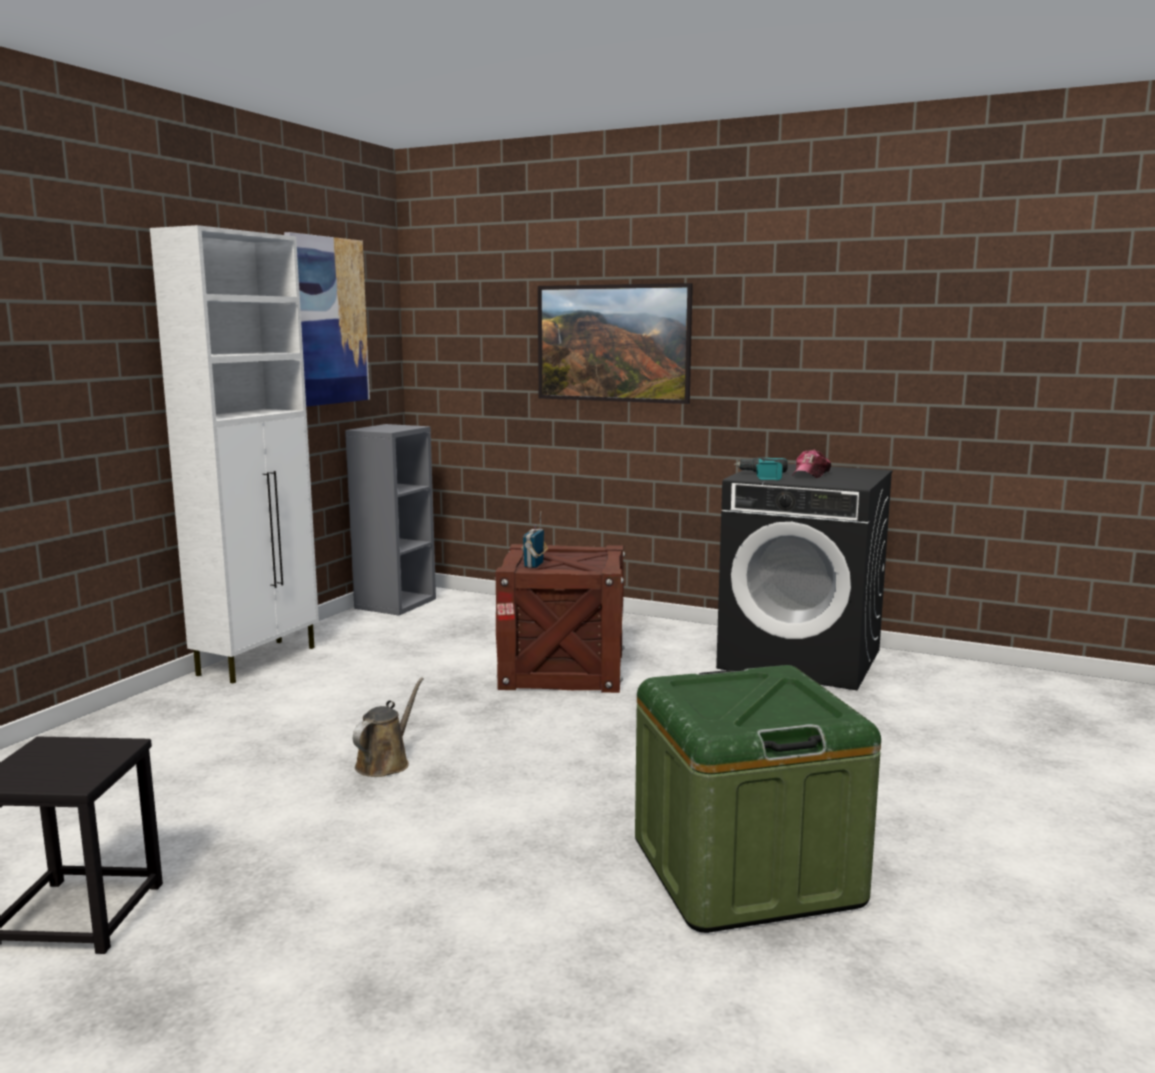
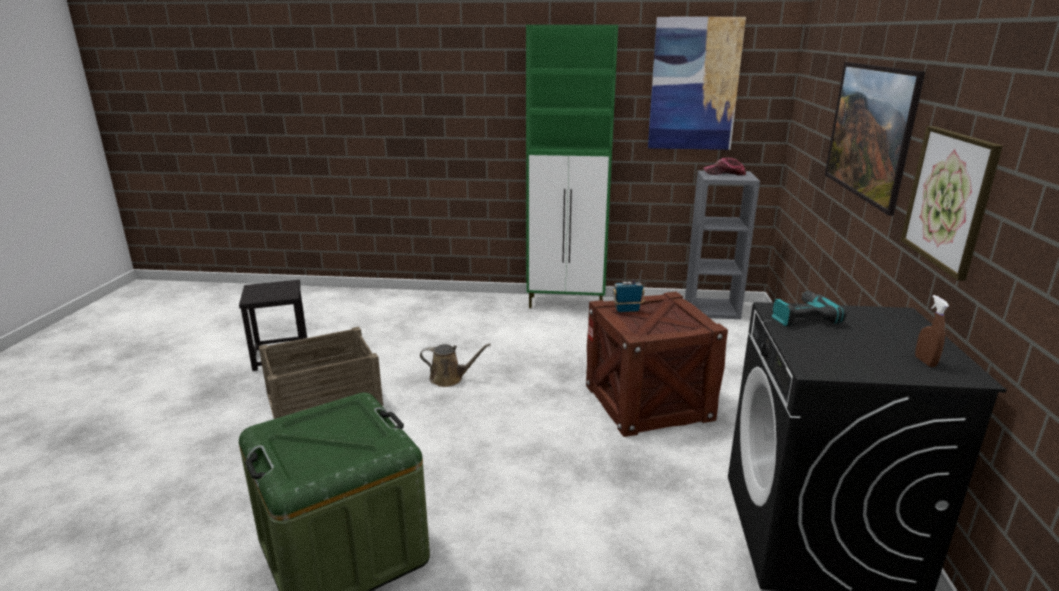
camera: 70 degrees right, 10 degrees up
white cabinet [150,225,319,683] -> green cabinet [526,25,618,308]
cap [792,450,831,478] -> cap moved to [704,158,746,176]
none -> crate [259,327,383,419]
none -> picture [900,126,1003,281]
none -> brown spray bottle [915,295,949,367]

